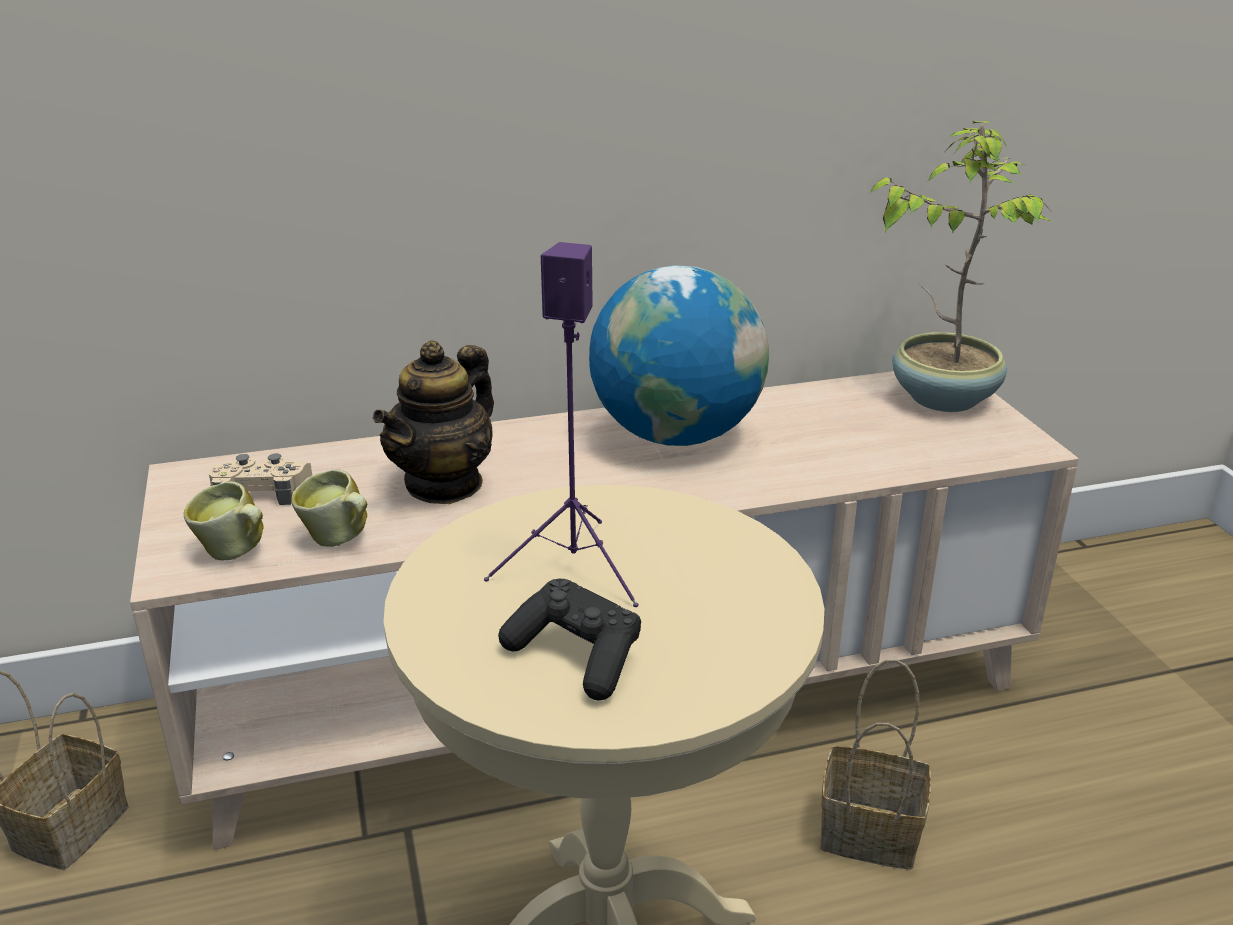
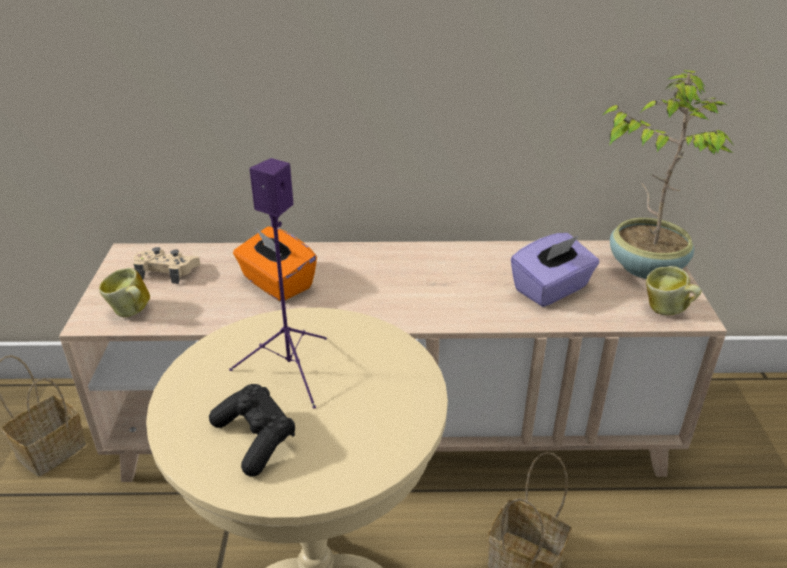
camera: 15 degrees right, 5 degrees up
mug [291,469,367,547] -> mug moved to [646,266,702,315]
teapot [372,340,494,504] -> orange tissue box [233,226,317,301]
globe [589,265,769,446] -> none
none -> purple tissue box [511,233,599,307]

